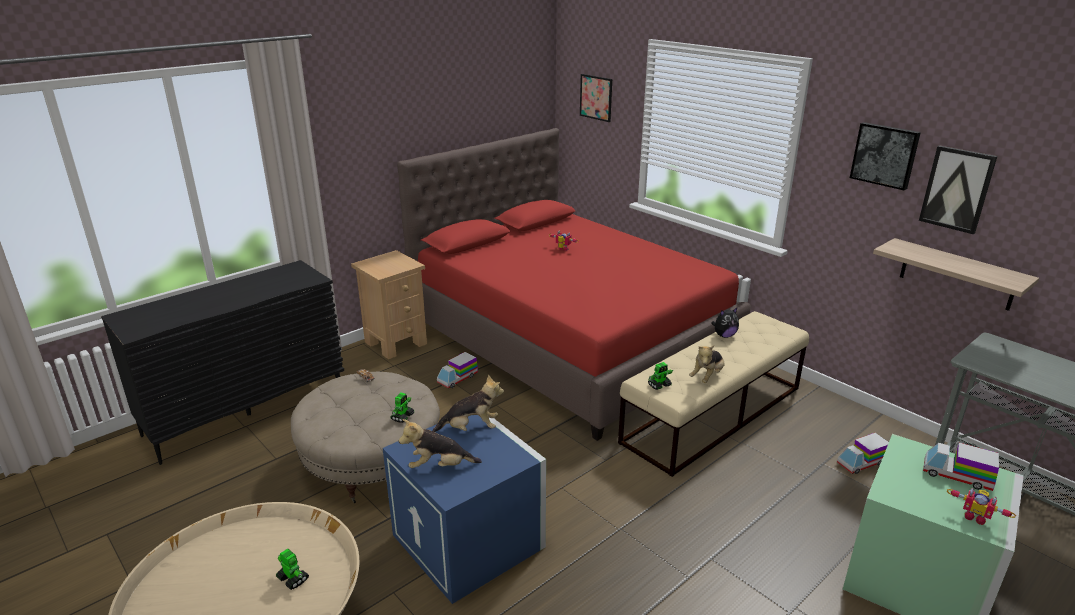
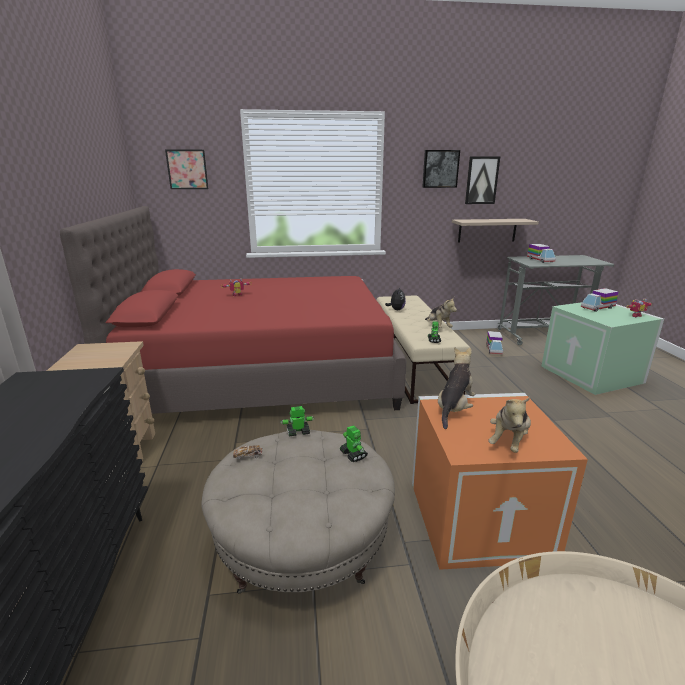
camera: 55 degrees left, 5 degrees down
toy robot [276,548,309,590] -> toy robot moved to [280,406,315,437]
blue storage box [383,415,546,604] -> orange storage box [412,393,588,570]
toy truck [437,352,478,388] -> toy truck moved to [527,244,556,263]

